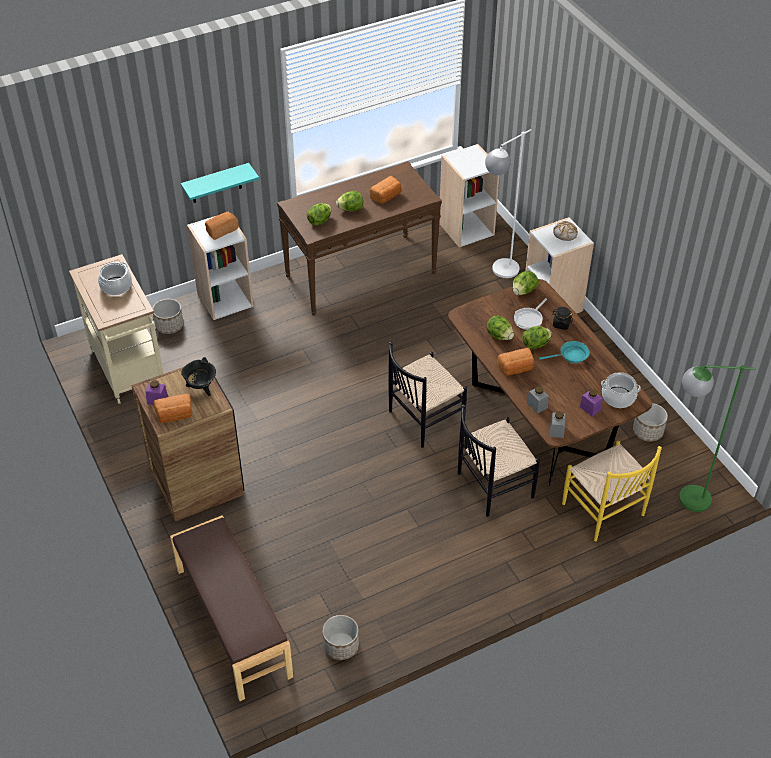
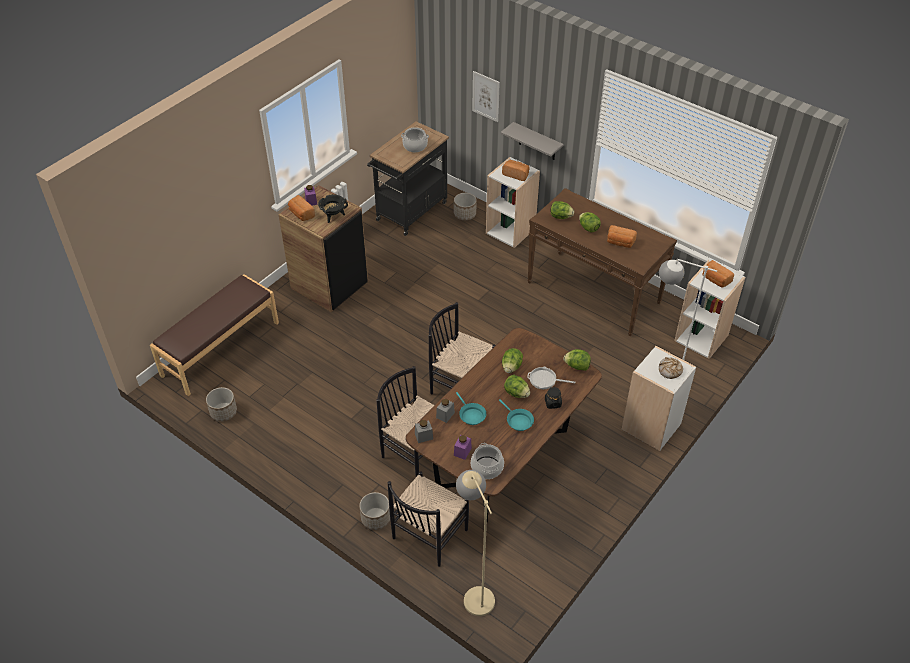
camera: 65 degrees right, 0 degrees up
beige cart [69,254,164,404] -> black cart [367,121,449,236]
turquoise shelf [181,163,259,203] -> grey shelf [501,122,563,160]
bread [497,348,534,376] -> bread moved to [702,260,734,288]
yellow chair [562,441,662,541] -> black chair [388,471,469,567]
planter [633,403,668,442] -> planter moved to [359,492,390,530]
green floor lamp [679,365,756,512] -> beige floor lamp [456,470,495,616]
none -> turquoise frying pan [456,392,486,425]
none -> picture [472,71,500,122]

